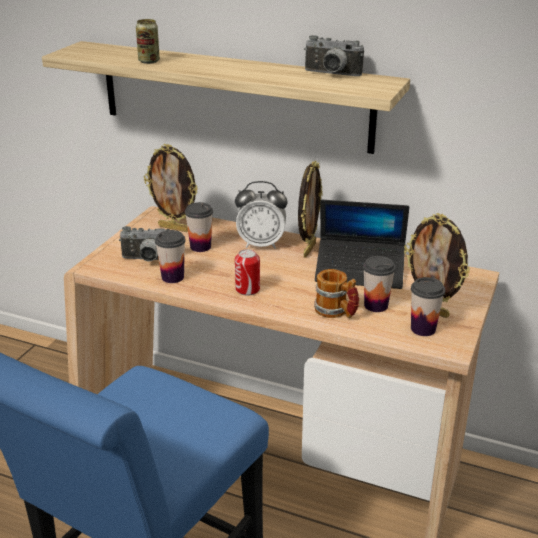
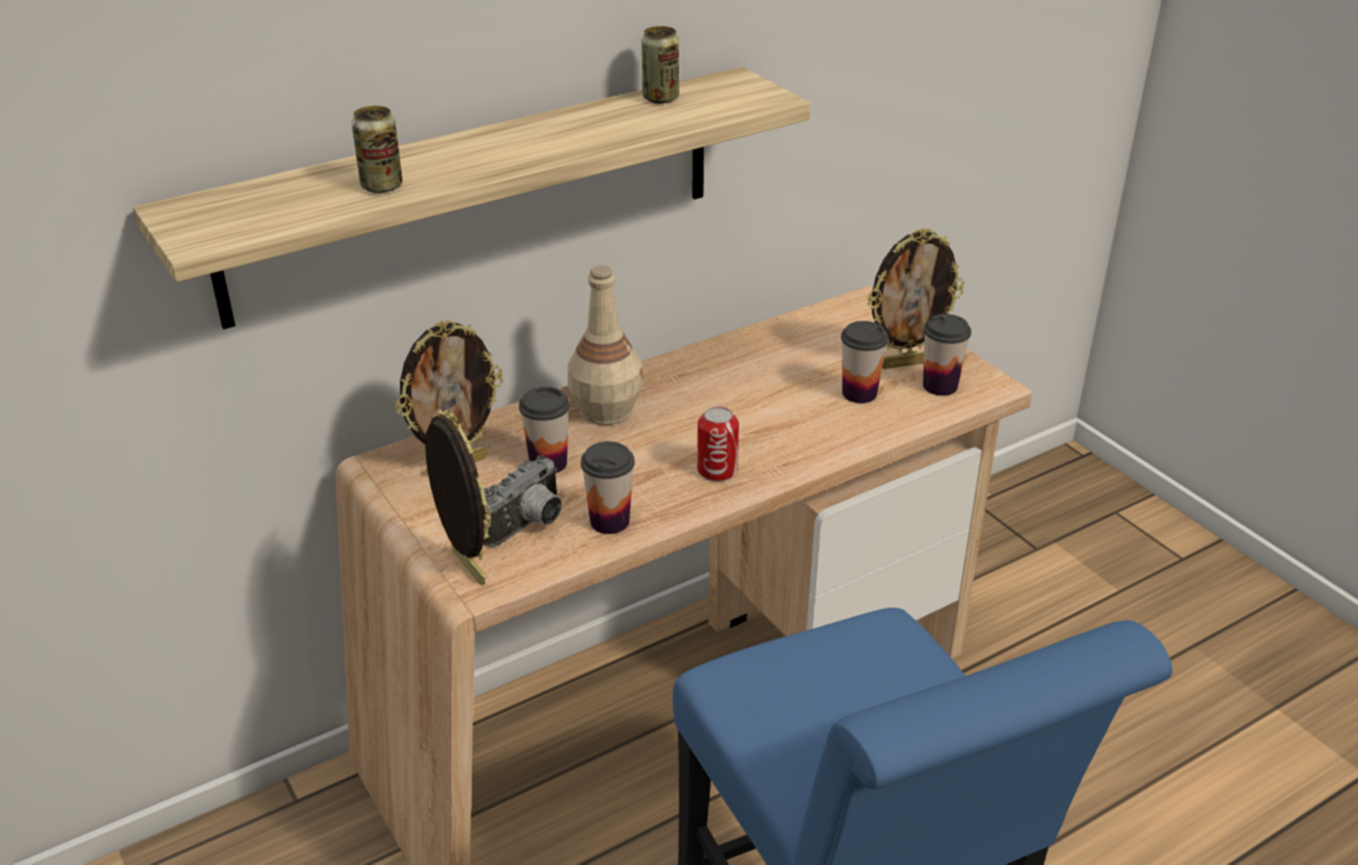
camera: 55 degrees left, 5 degrees up
alarm clock [235,181,288,249] -> beige bottle [568,265,643,425]
picture frame [298,161,323,258] -> picture frame moved to [425,409,491,585]
camera [304,35,364,76] -> can [642,26,679,104]
mug [314,269,359,318] -> none
laptop [315,200,409,289] -> none

